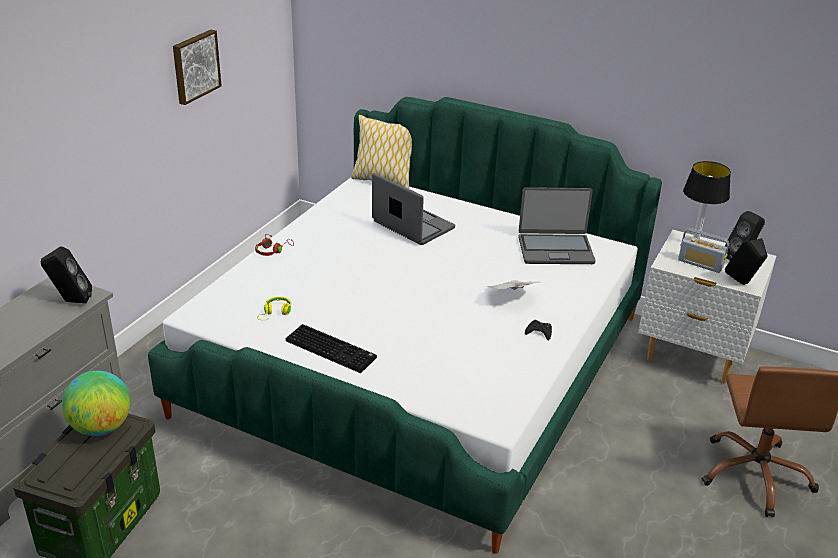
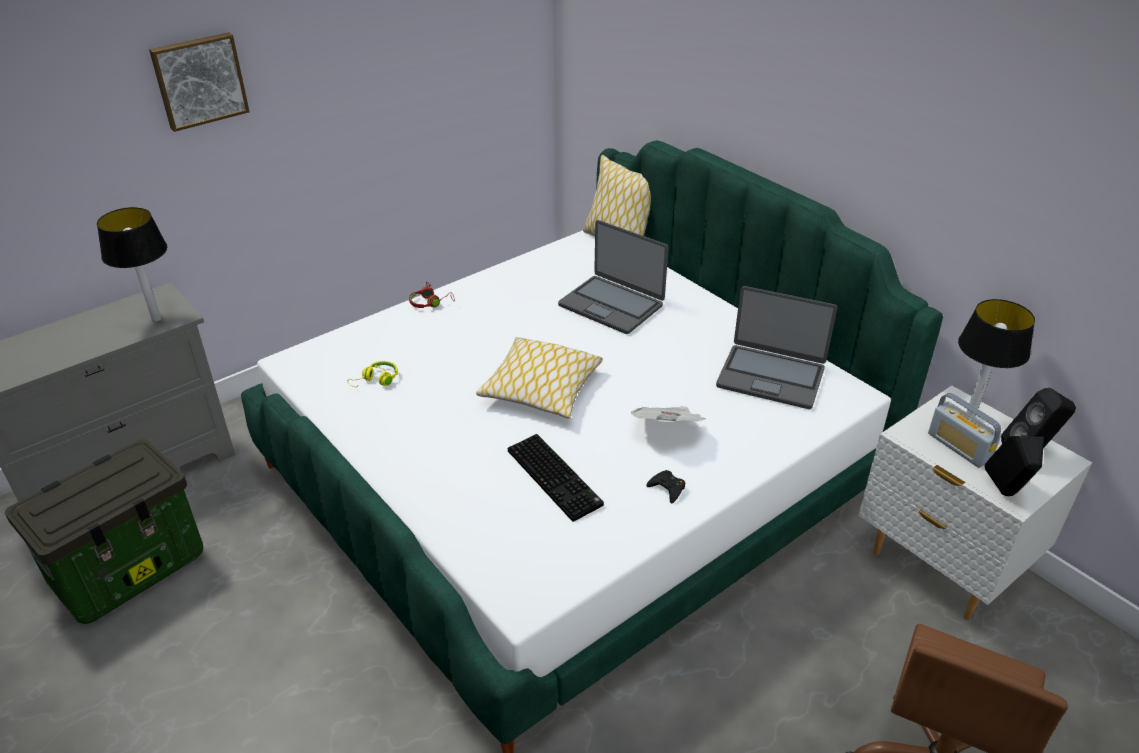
camera: 25 degrees right, 5 degrees up
black speaker [41,246,92,303] -> table lamp [97,207,167,322]
globe [62,371,131,436] -> none
picture [173,30,221,105] -> picture moved to [149,32,250,132]
keyboard [286,324,377,373] -> keyboard moved to [508,434,604,522]
laptop [372,173,455,245] -> laptop turned 150 degrees clockwise [558,220,669,334]
none -> pillow [476,337,603,419]

